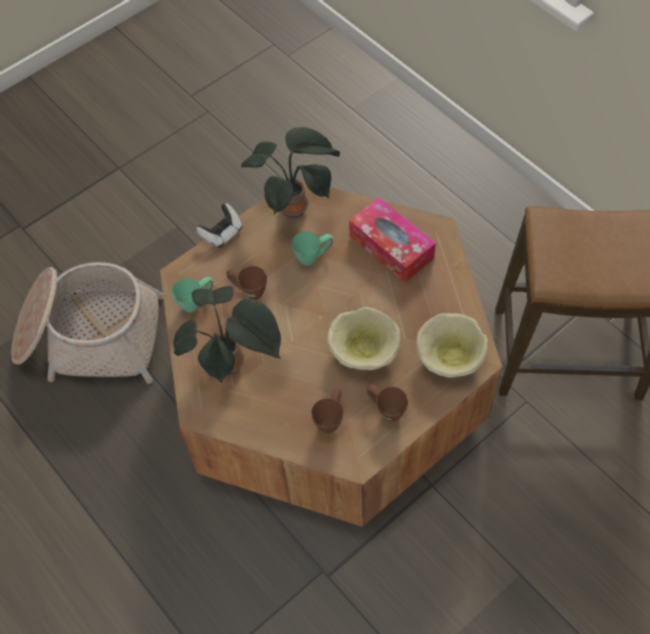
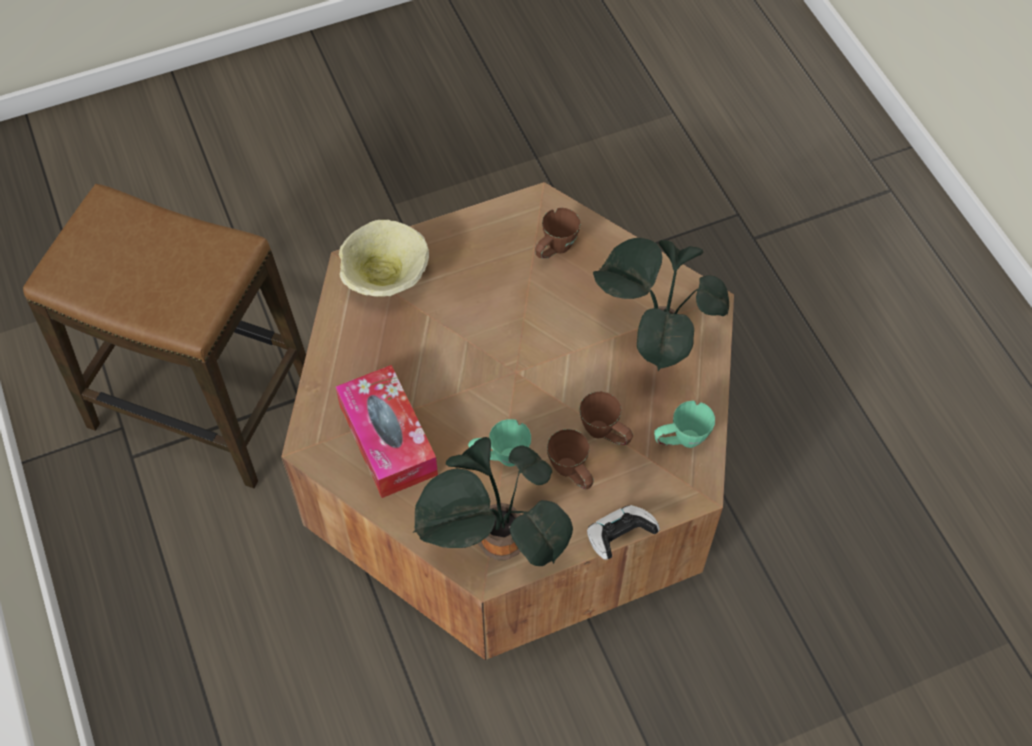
camera: 165 degrees left, 0 degrees up
basket [11,262,163,384] -> none
beige bowl [327,307,401,370] -> none
brown mug [366,384,408,422] -> brown mug moved to [547,429,594,489]

